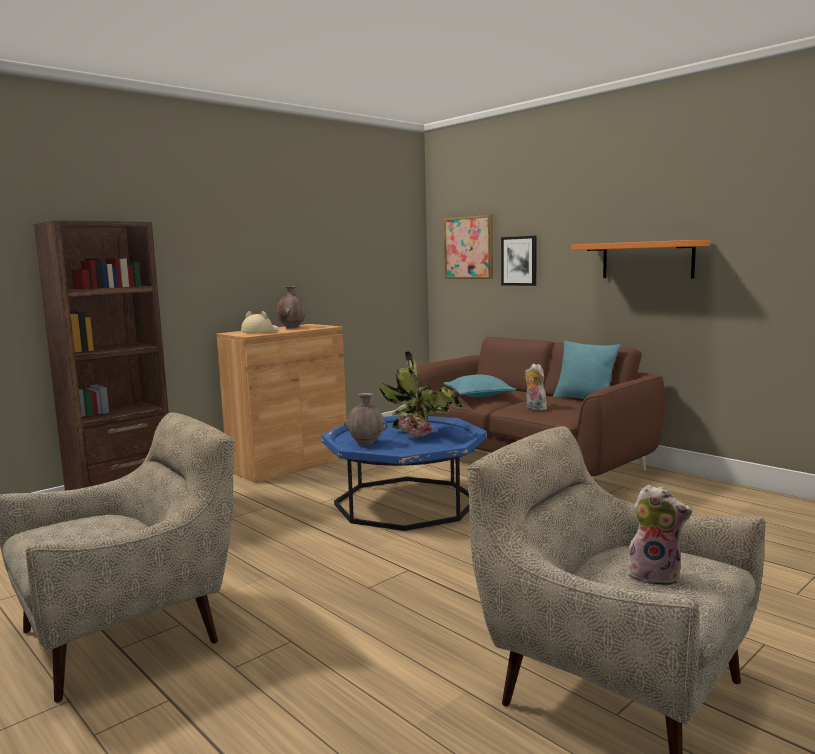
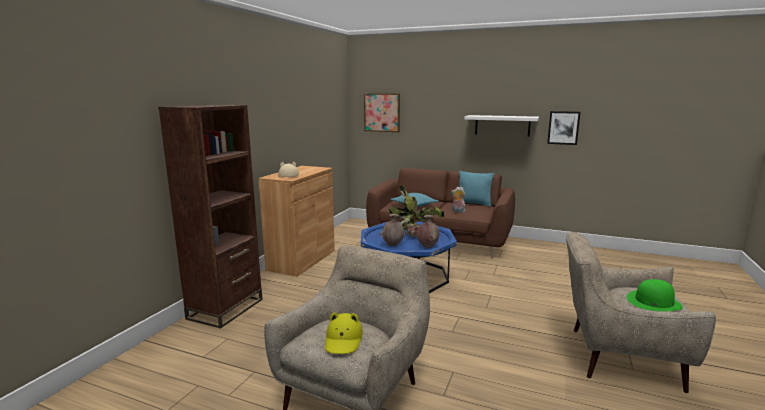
camera: 25 degrees left, 5 degrees up
brown vase [277,286,306,328] -> brown vase moved to [417,215,440,248]
picture [501,236,537,286] -> picture moved to [547,111,581,145]
orange shelf [571,240,710,278] -> white shelf [465,115,539,137]
plush toy [628,485,692,586] -> green hat [627,279,683,311]
none -> yellow hat [325,312,363,354]

